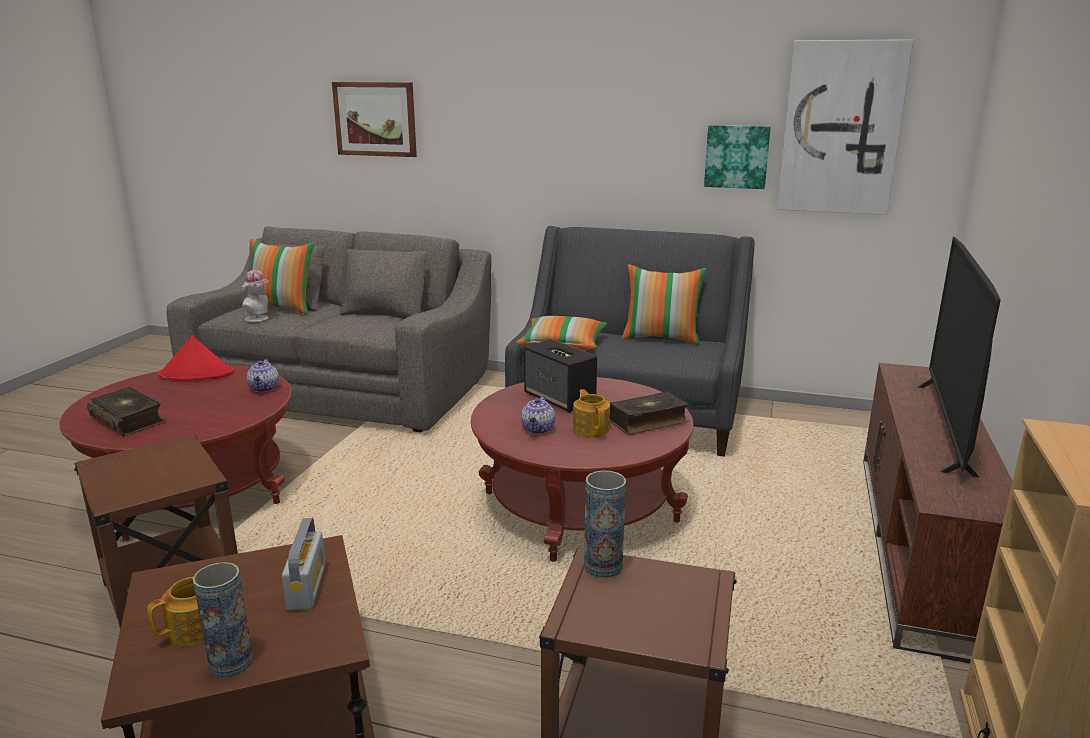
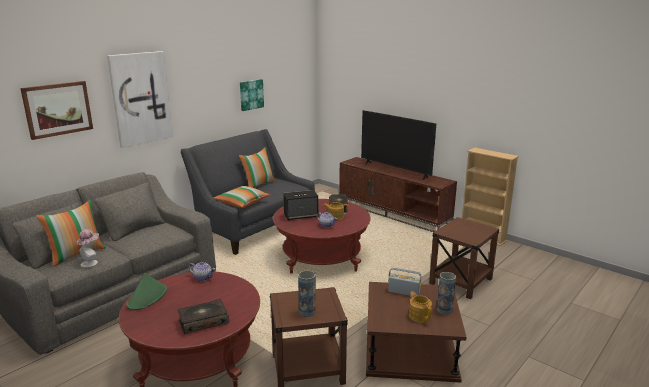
camera: 65 degrees left, 0 degrees up
red hat [158,336,234,381] -> green hat [127,273,167,310]
vase [584,470,626,578] -> vase moved to [298,271,316,317]
picture [777,39,914,215] -> picture moved to [107,51,173,148]

